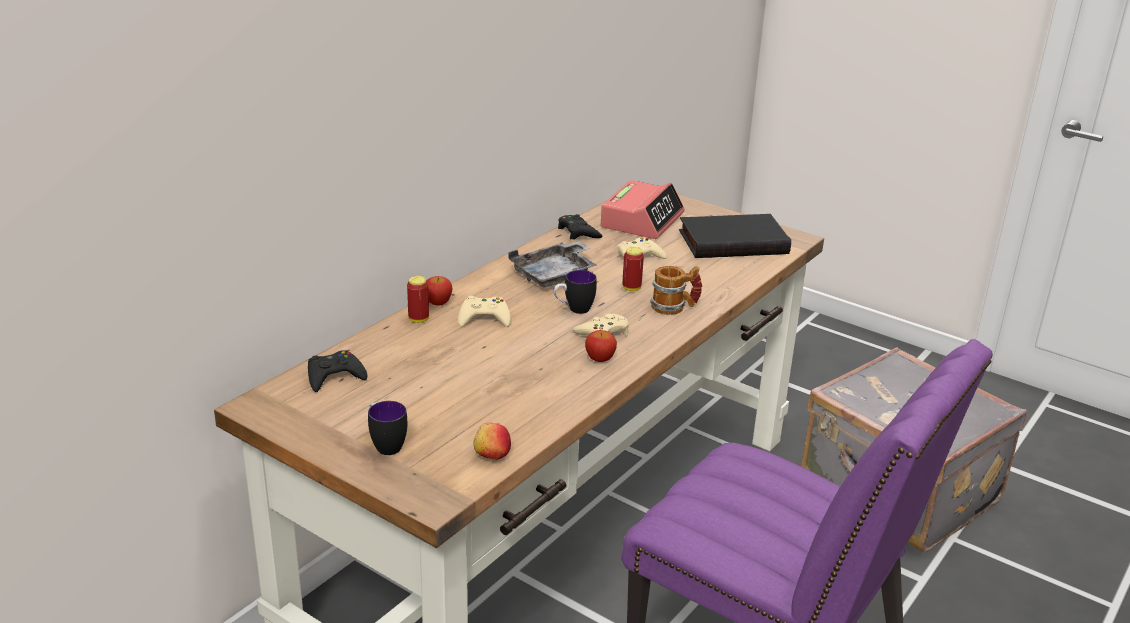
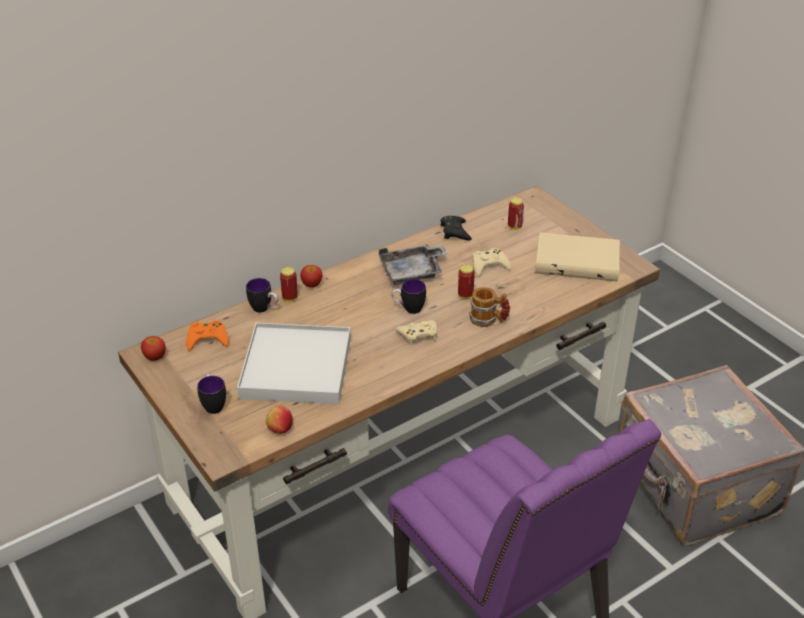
camera: 20 degrees right, 10 degrees up
black game controller [308,350,368,392] -> orange game controller [186,320,229,351]
beige game controller [458,296,511,327] -> none
apple [585,330,617,362] -> apple moved to [141,336,166,361]
alarm clock [601,180,685,239] -> can [508,198,524,230]
black book [679,214,791,258] -> beige book [535,232,620,281]
none -> white tray [237,323,351,404]
none -> mug [246,278,278,313]

